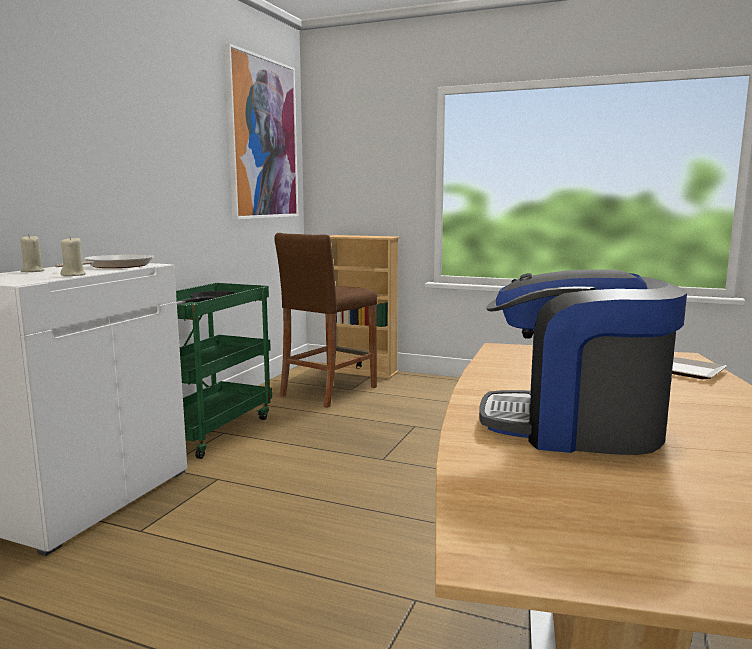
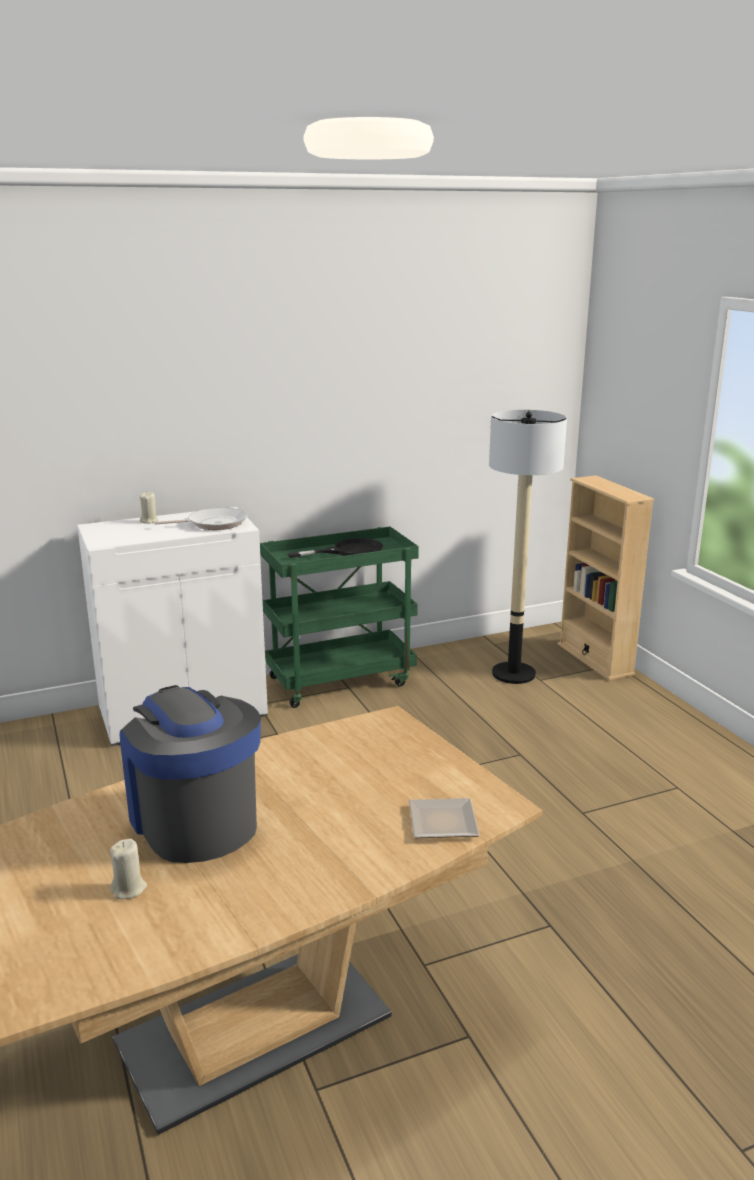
camera: 45 degrees right, 10 degrees up
beige candle [61,236,86,276] -> beige candle moved to [110,839,147,899]
picture [224,43,298,219] -> none
brown stool [274,233,377,408] -> floor lamp [489,410,567,684]

